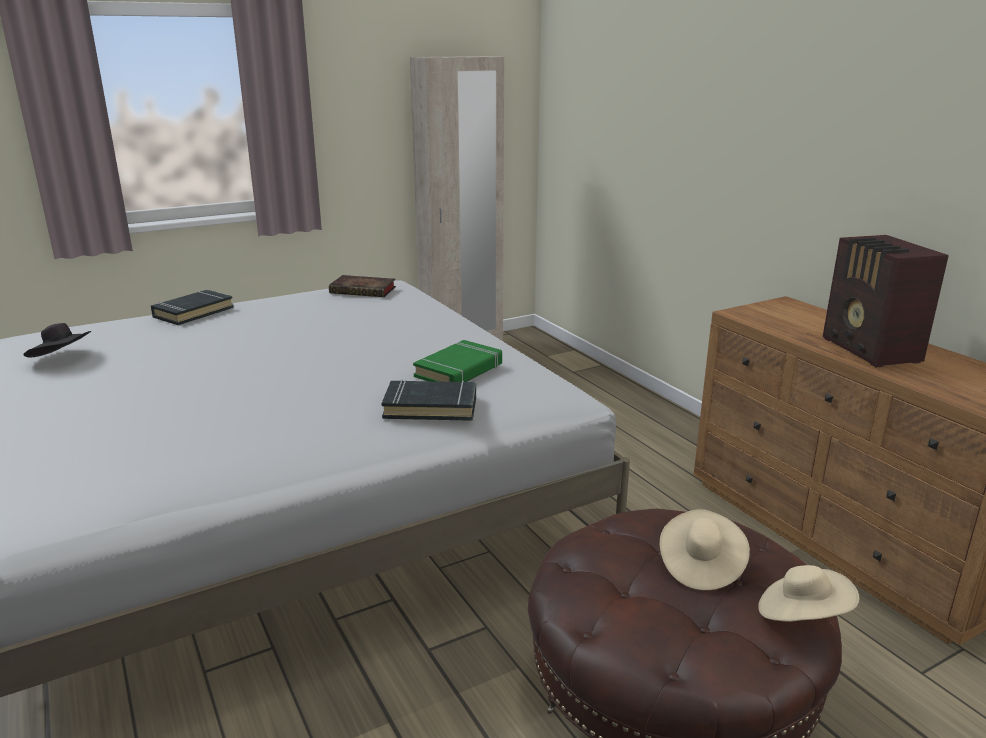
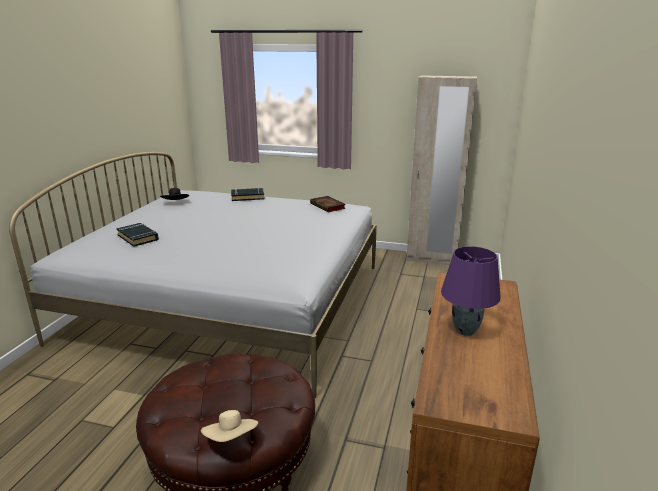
camera: 45 degrees right, 0 degrees up
black book [382,379,476,421] -> black book moved to [116,223,159,247]
green book [413,340,502,382] -> none
beige hat [660,509,750,590] -> none
radio [823,235,949,367] -> purple table lamp [441,246,501,336]

